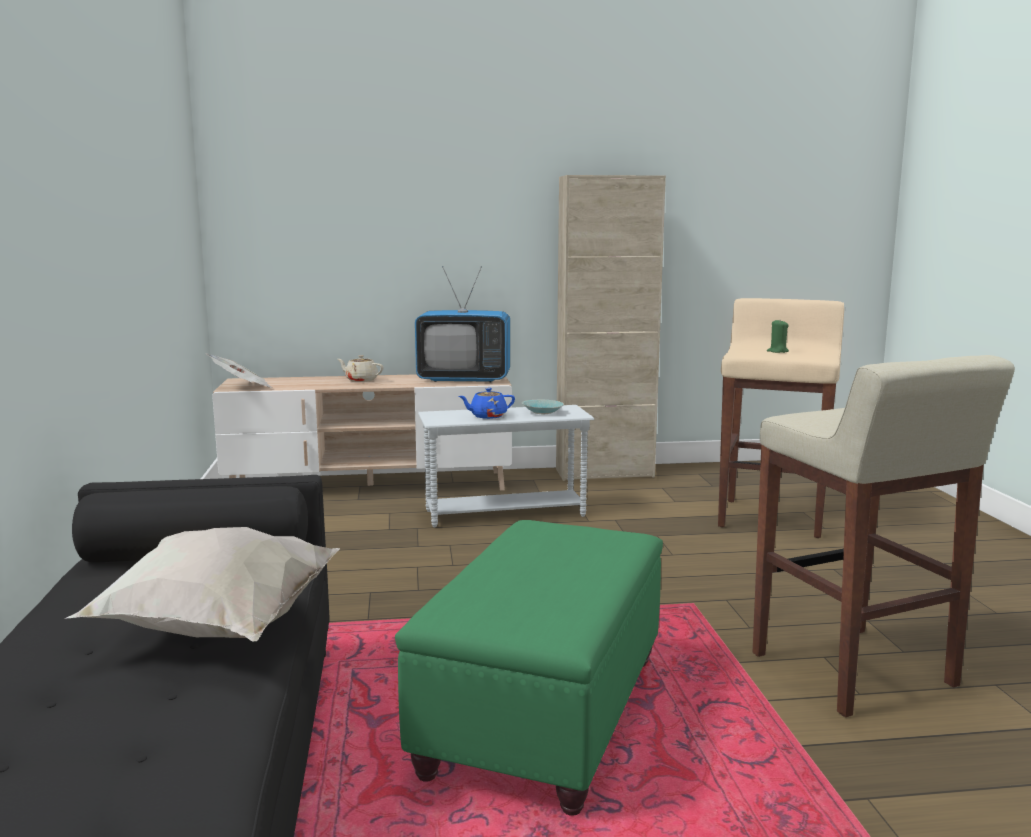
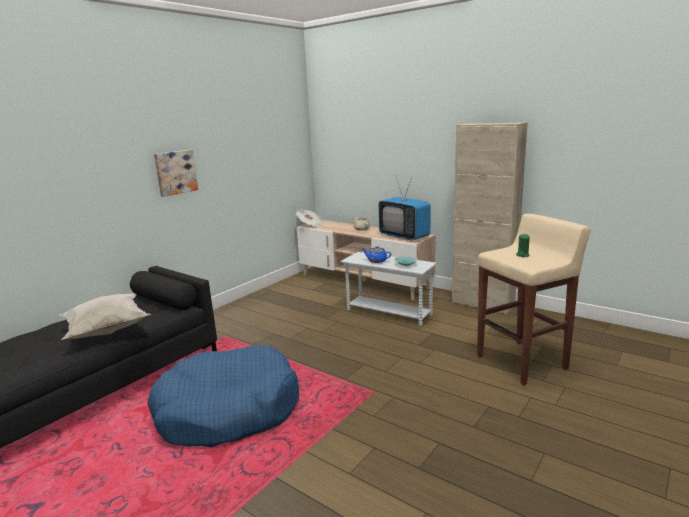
camera: 45 degrees right, 5 degrees up
green ottoman [395,520,663,816] -> blue dog bed [147,345,299,447]
beige stool [752,355,1015,717] -> none
none -> picture [154,150,198,197]

